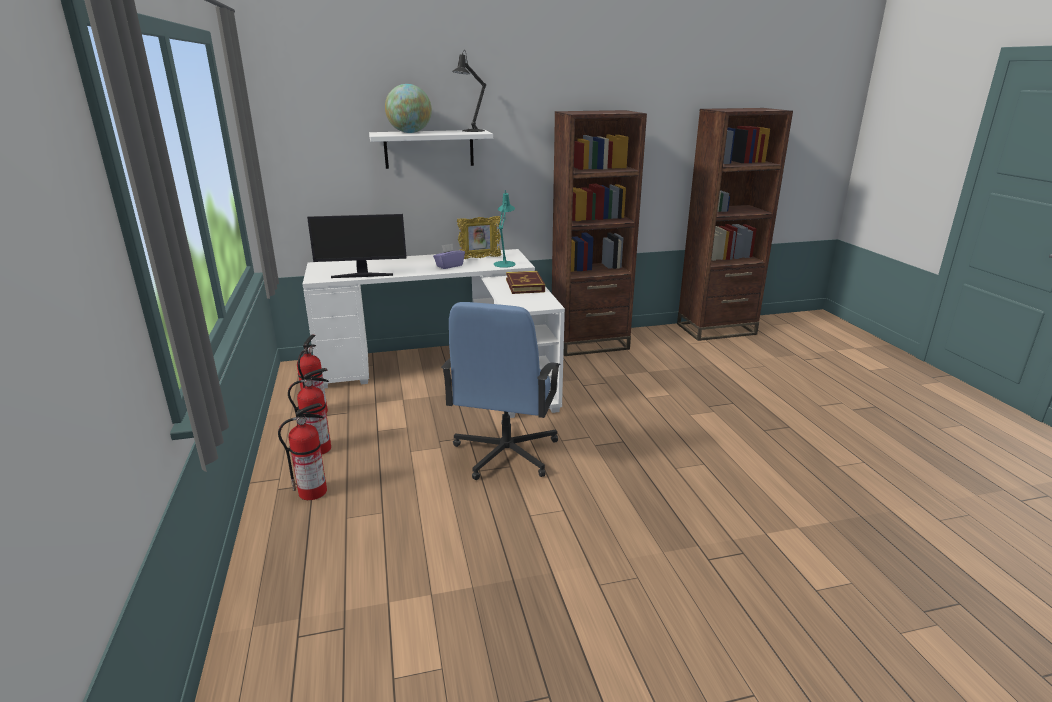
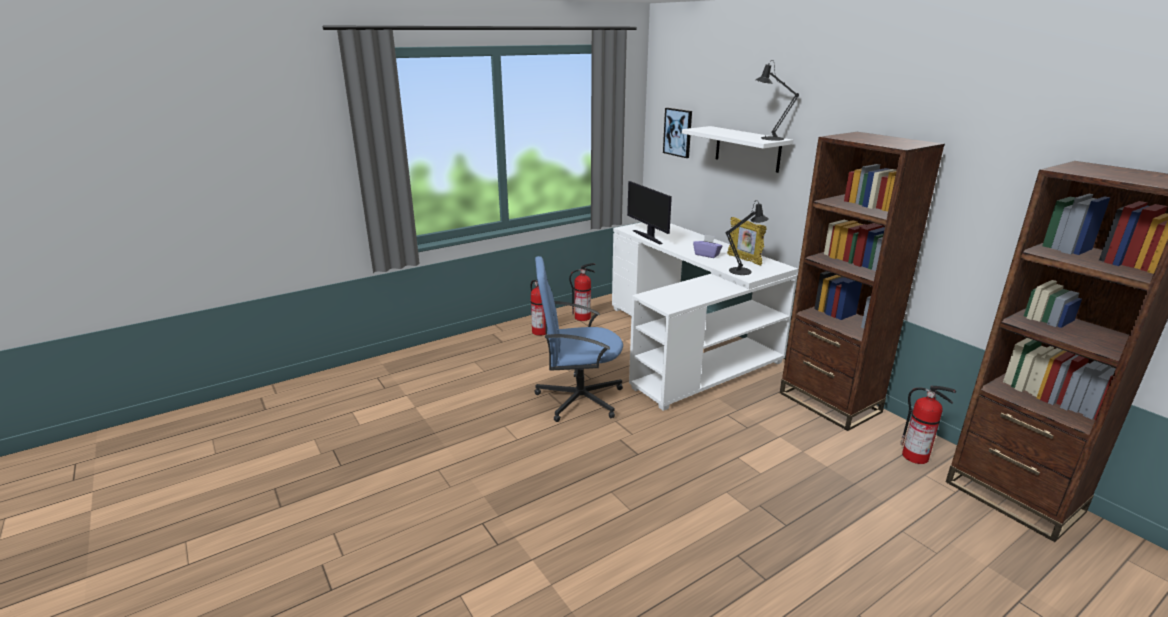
camera: 70 degrees right, 0 degrees up
fire extinguisher [278,403,327,500] -> fire extinguisher moved to [900,386,956,464]
globe [385,84,432,133] -> none
turquoise table lamp [494,190,516,268] -> black table lamp [726,200,769,275]
book [506,271,545,294] -> none
none -> picture [663,108,692,158]

